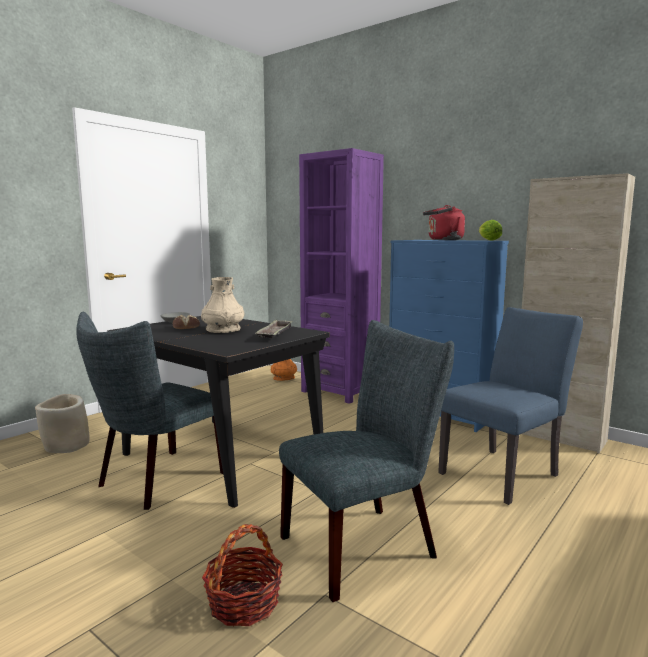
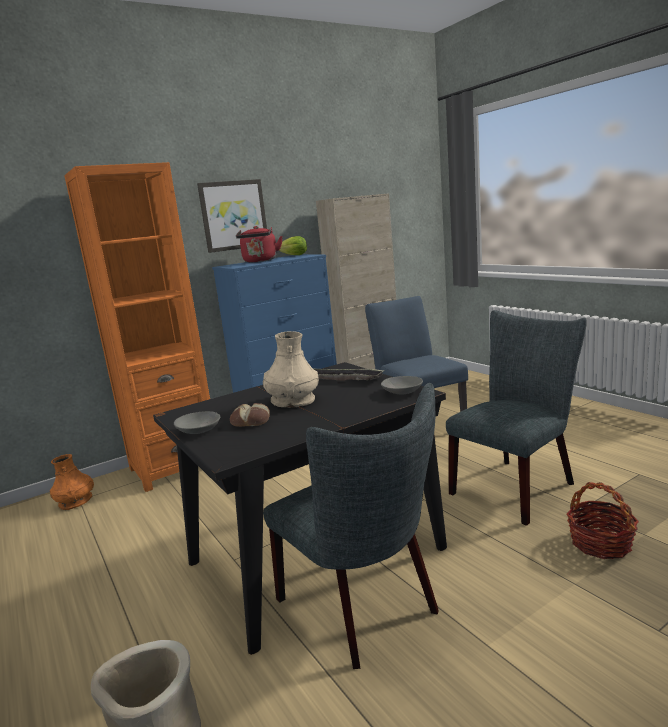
camera: 70 degrees left, 5 degrees up
grey chair [279,320,454,602] -> grey chair turned 60 degrees clockwise [446,310,587,526]
purple bookcase [299,148,384,404] -> orange bookcase [64,162,210,492]
none -> picture [197,179,267,253]
none -> grey bowl [381,376,423,394]

